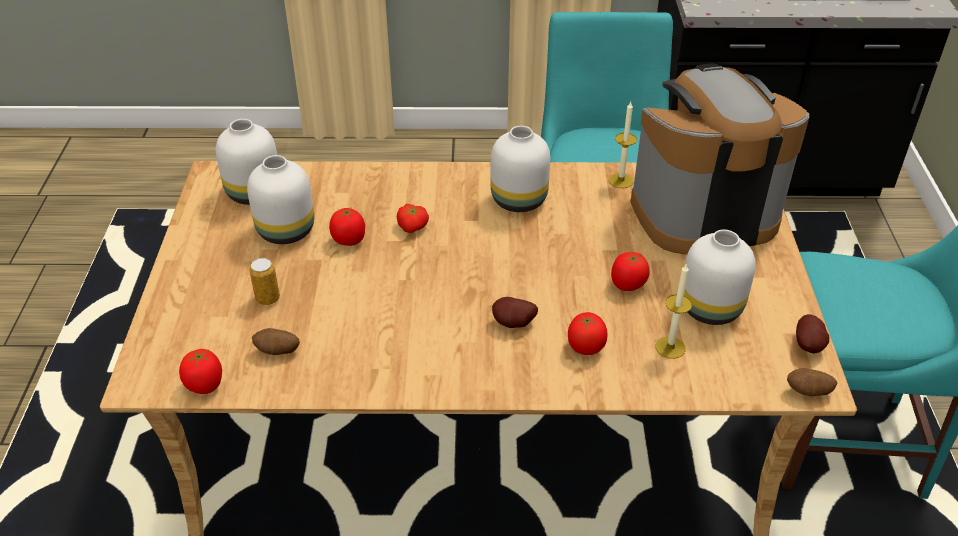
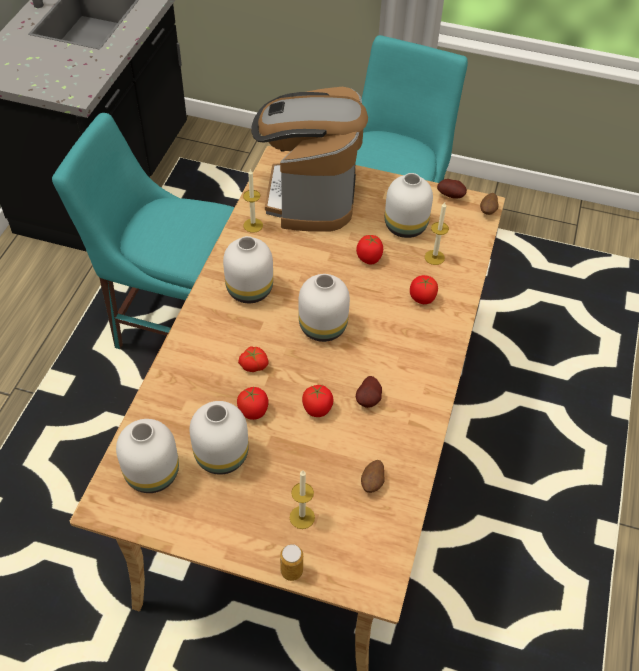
camera: 75 degrees left, 10 degrees up
tomato [179,349,222,394] -> tomato moved to [302,385,333,417]
can [249,258,280,305] -> can moved to [280,544,303,581]
potato [492,297,538,328] -> potato moved to [356,376,382,408]
none -> candle [290,470,315,529]
none -> white vase [298,274,350,342]

